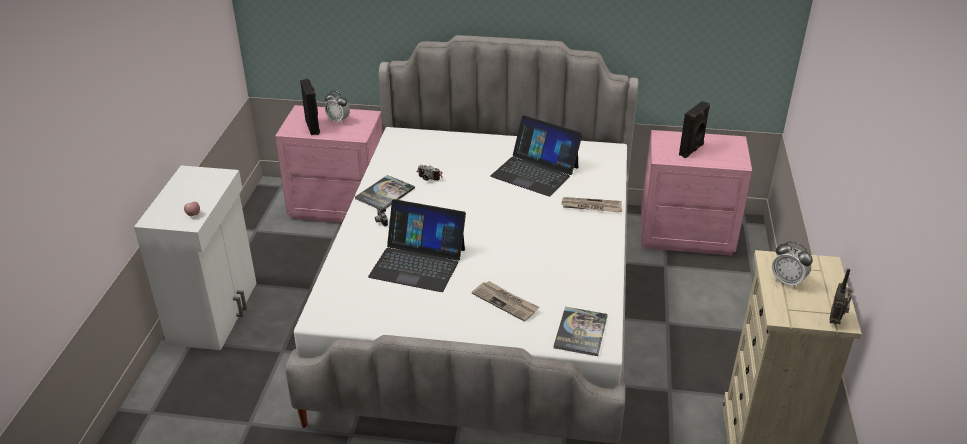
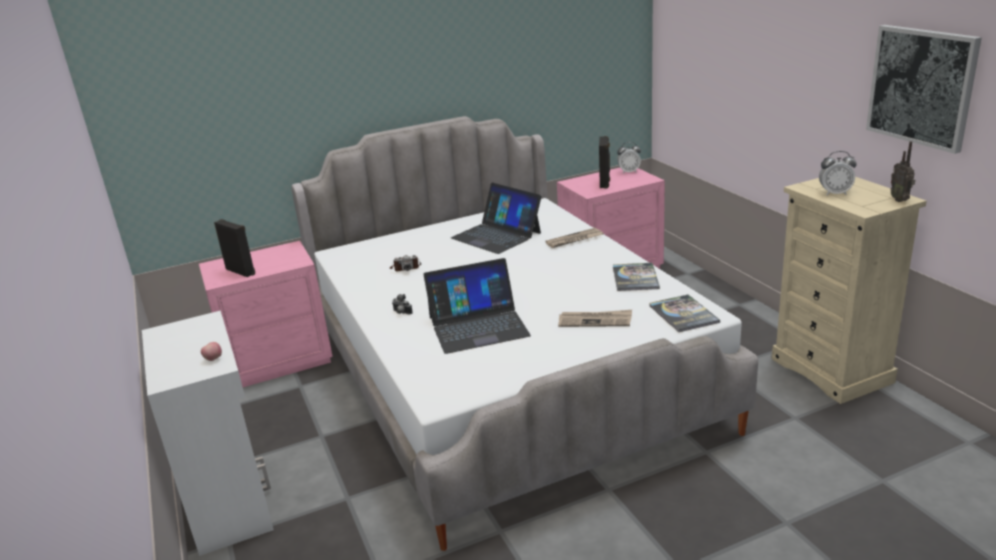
camera: 30 degrees left, 10 degrees down
alarm clock [325,91,350,124] -> alarm clock moved to [617,142,641,174]
book [355,175,415,208] -> book moved to [613,263,660,291]
laptop [490,115,583,197] -> laptop turned 45 degrees clockwise [451,183,542,254]
none -> picture [866,25,982,154]

